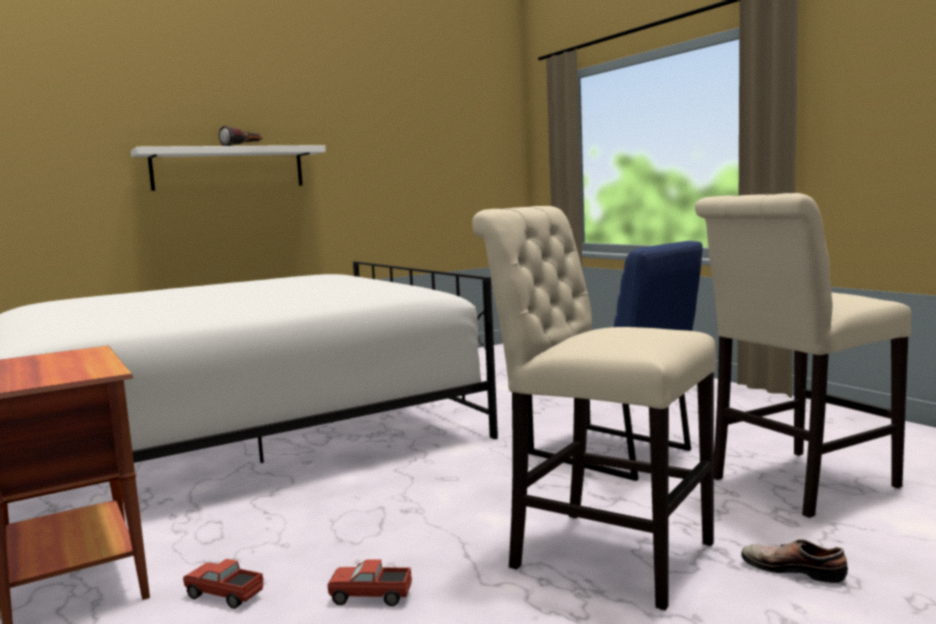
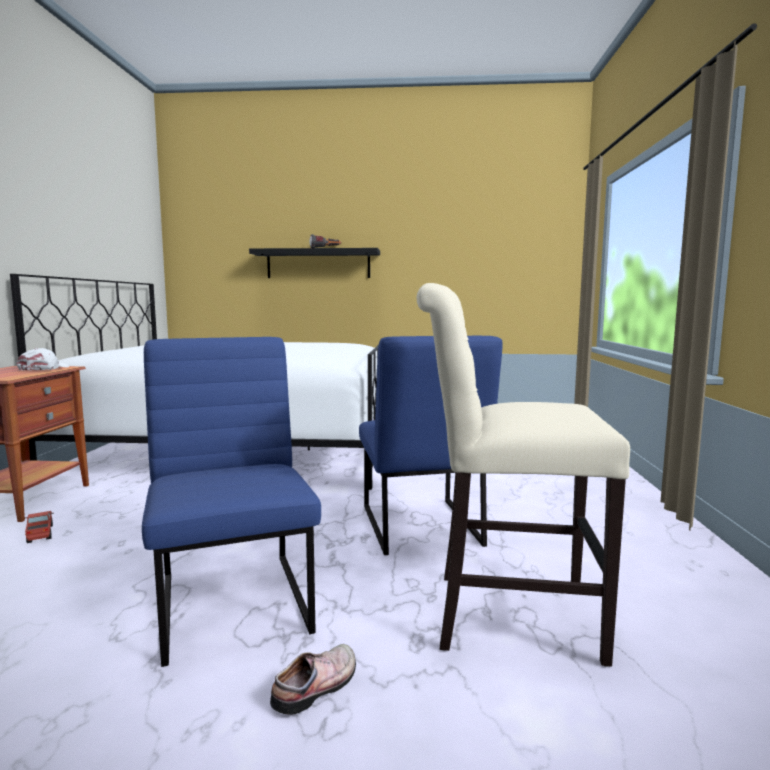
camera: 35 degrees right, 0 degrees up
white shelf [131,145,326,191] -> black shelf [249,248,380,278]
toy truck [328,559,412,606] -> none
beige stool [472,206,716,610] -> blue chair [142,337,321,667]
shoe [741,539,848,583] -> shoe turned 60 degrees clockwise [270,644,356,715]
none -> white cap [17,348,69,371]

